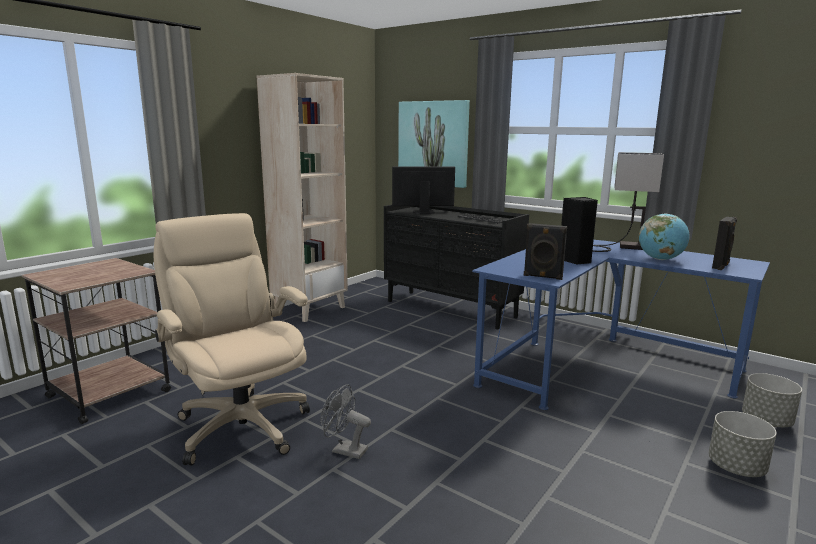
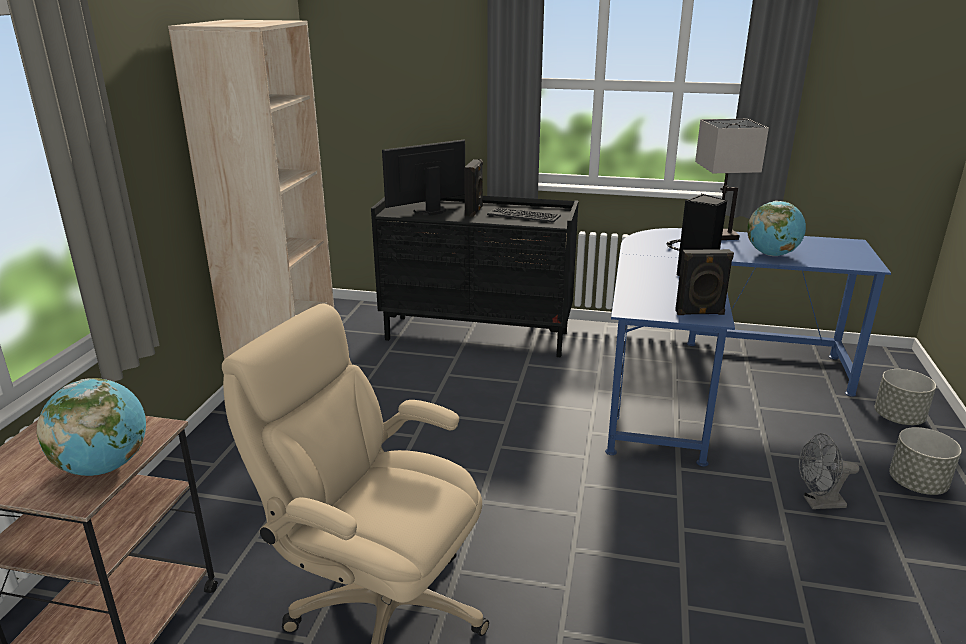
camera: 25 degrees left, 10 degrees up
grey fan [320,385,371,459] -> grey fan moved to [799,433,859,509]
picture [398,100,470,188] -> none
black speaker [712,217,737,270] -> black speaker moved to [464,159,483,217]
none -> globe [37,378,146,476]

